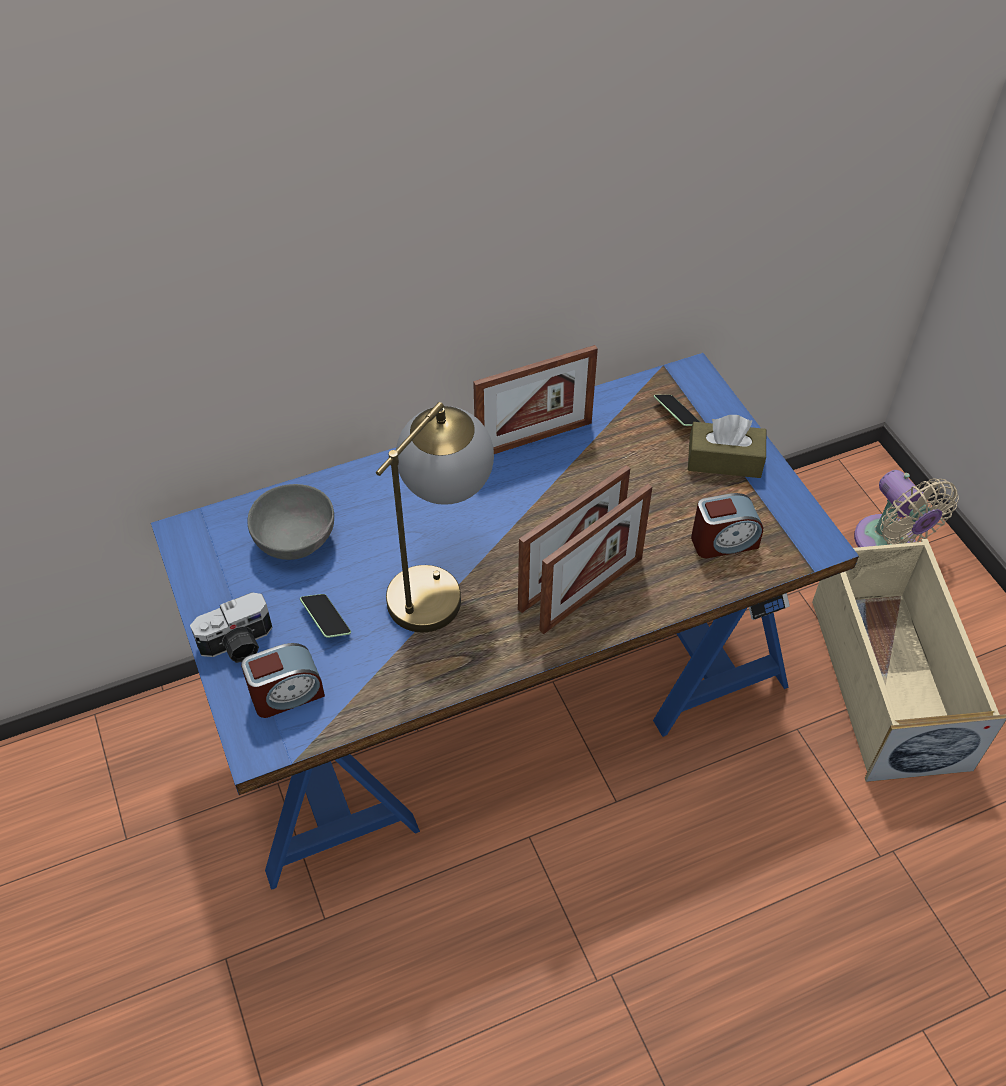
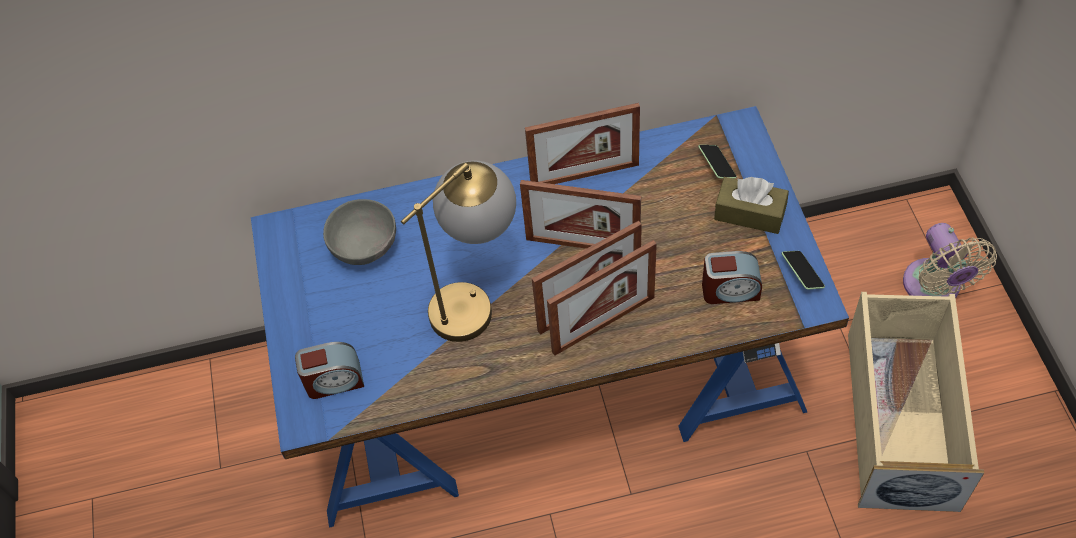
camera: 15 degrees right, 5 degrees up
camera [190,592,273,663] -> none
phone [300,594,351,638] -> phone moved to [782,251,825,289]
none -> picture frame [520,180,641,249]

